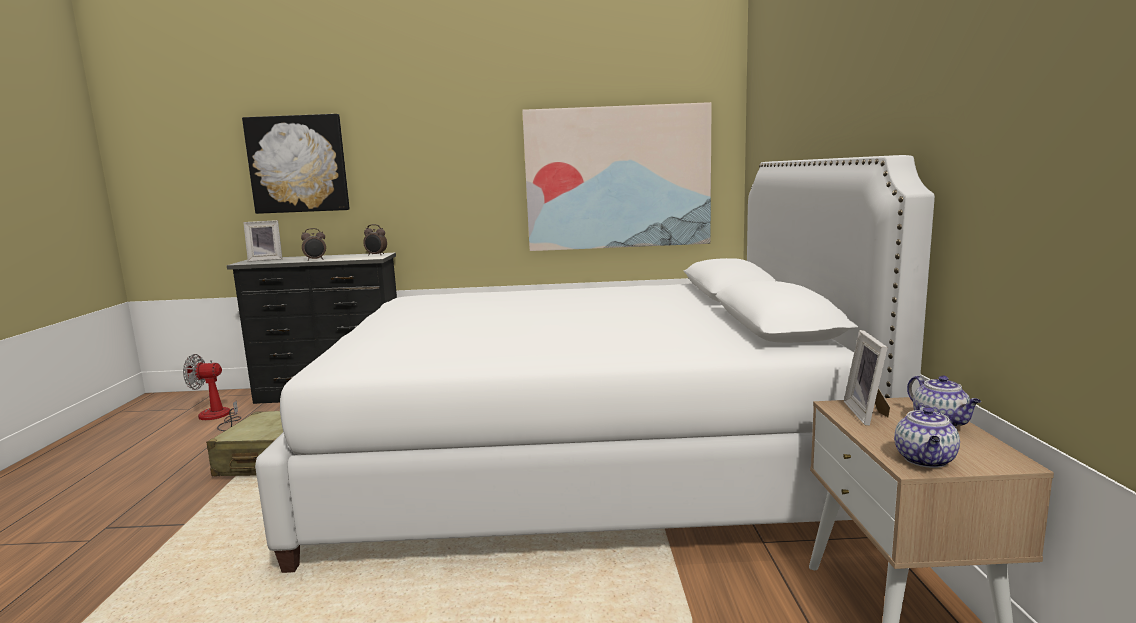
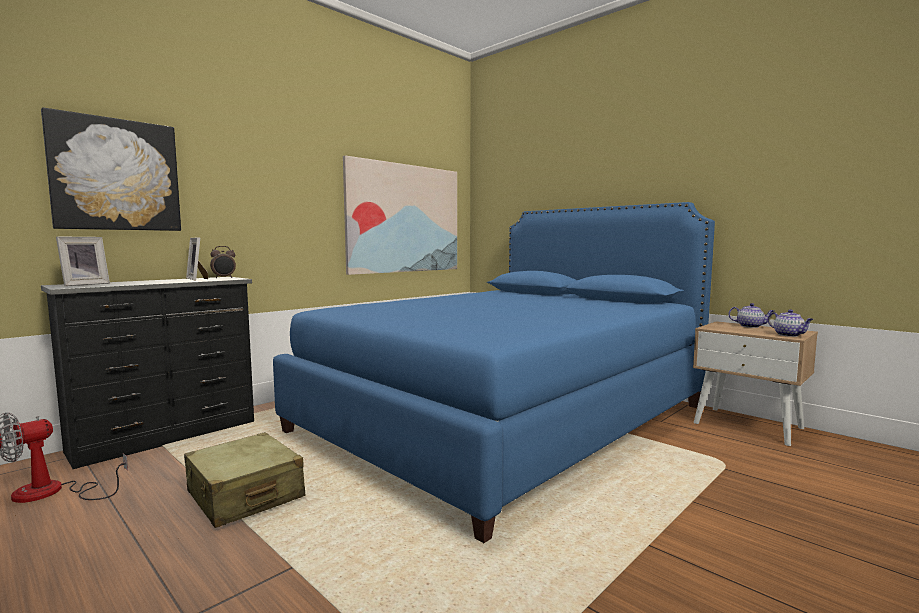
camera: 45 degrees left, 5 degrees down
white bed [255,155,935,573] -> blue bed [273,202,715,543]
alarm clock [301,228,326,261] -> none
picture frame [844,330,890,426] -> picture frame moved to [186,237,208,280]

